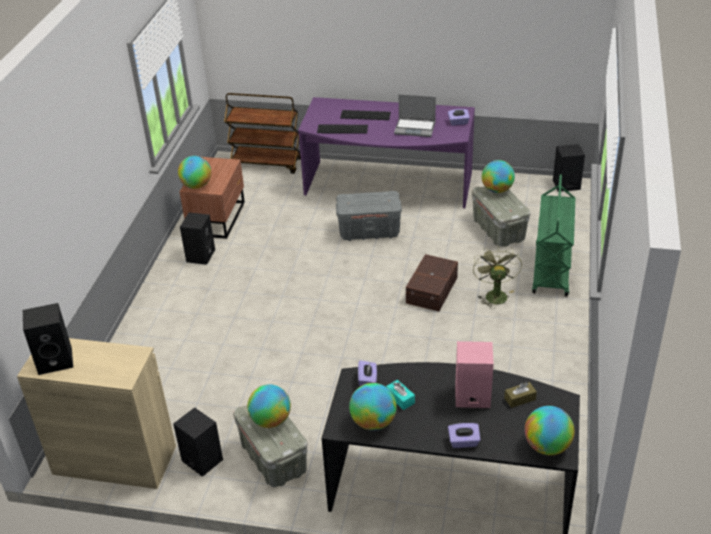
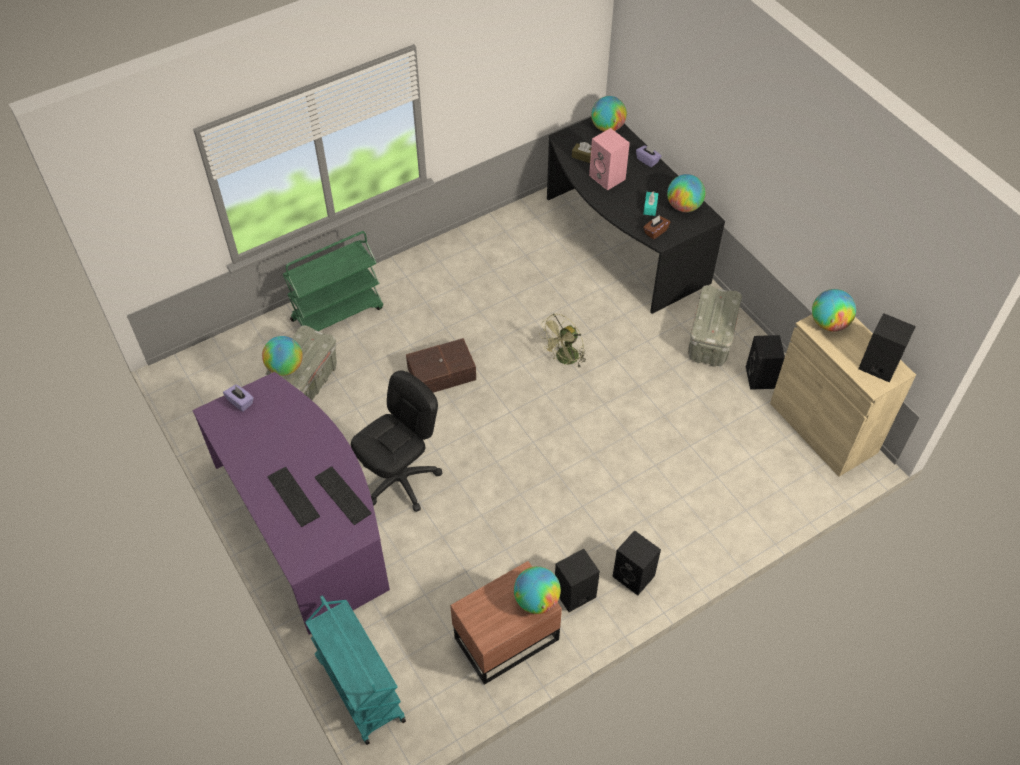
camera: 135 degrees left, 15 degrees up
brown cart [224,93,301,174] -> turquoise cart [305,595,406,745]
globe [247,384,291,428] -> globe moved to [812,289,856,332]
grey storage box [336,191,402,241] -> black office chair [351,371,443,512]
purple tissue box [358,361,377,386] -> brown tissue box [643,215,670,239]
laptop [394,94,436,137] -> none
green fan [473,246,522,309] -> green fan moved to [539,313,586,368]
black speaker [553,144,585,192] -> black speaker moved to [612,530,661,595]

